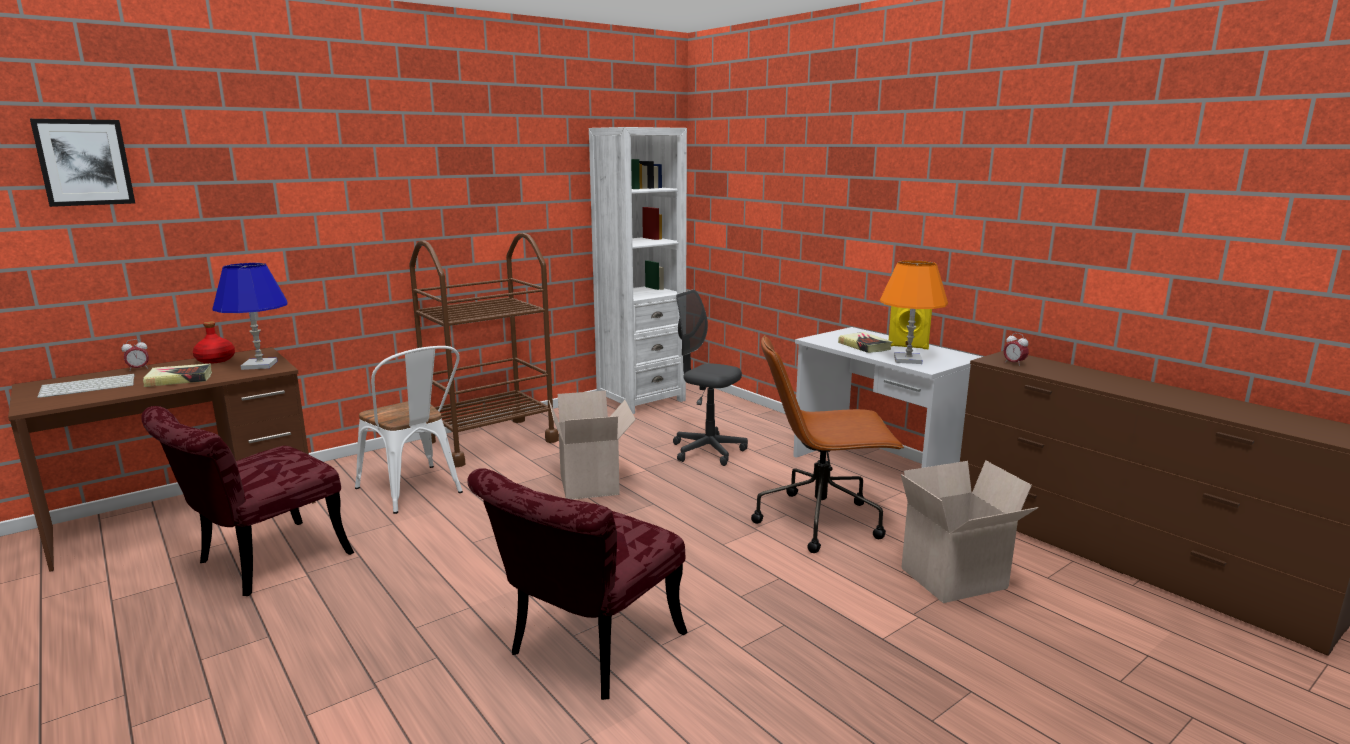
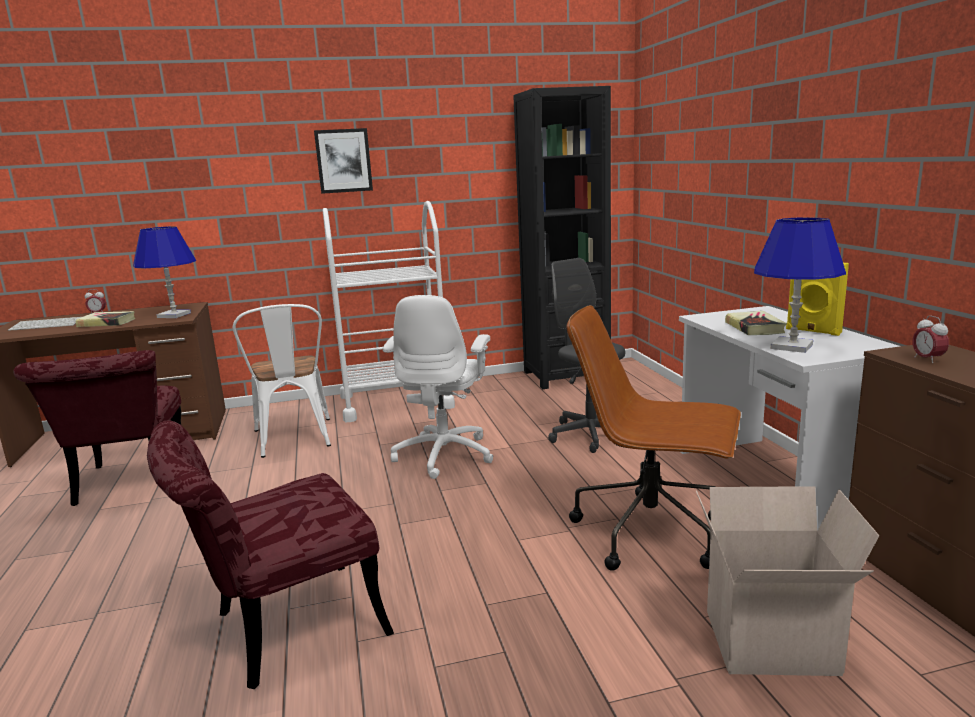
camera: 25 degrees right, 0 degrees up
picture [30,119,135,207] -> picture moved to [314,128,373,194]
red chair [141,406,354,596] -> red chair turned 75 degrees counterclockwise [13,350,181,506]
red bottle [193,321,235,364] -> none
brown cart [409,233,559,468] -> white cart [323,201,455,422]
cardboard box [549,391,636,500] -> white office chair [383,295,494,479]
white bookcase [589,127,687,414] -> black bookcase [513,86,611,389]
orange table lamp [880,260,948,364] -> blue table lamp [754,217,846,353]

